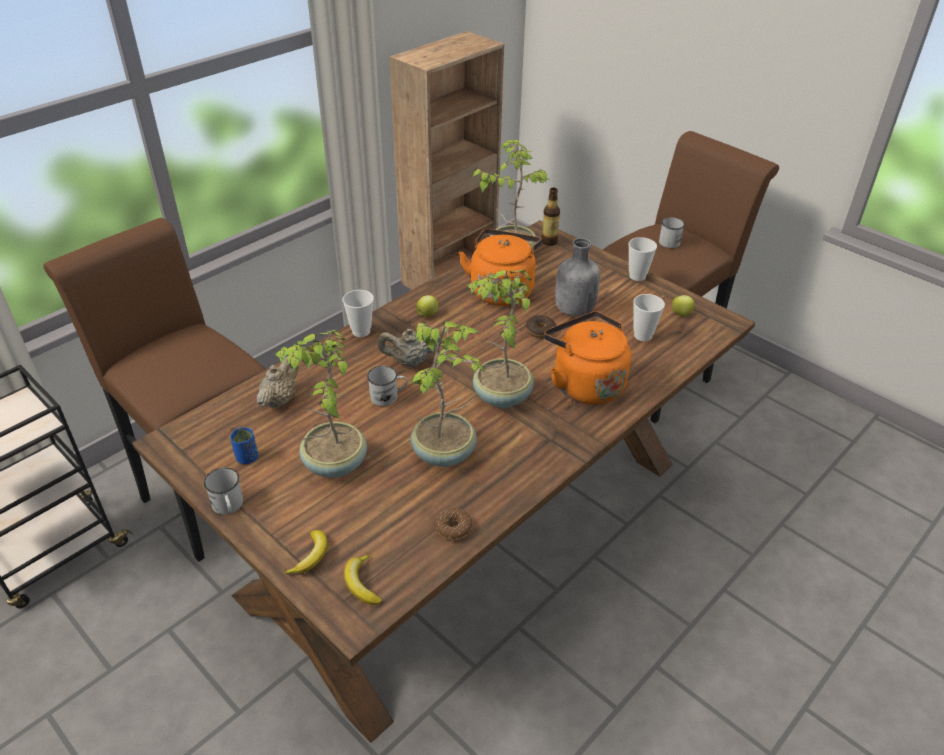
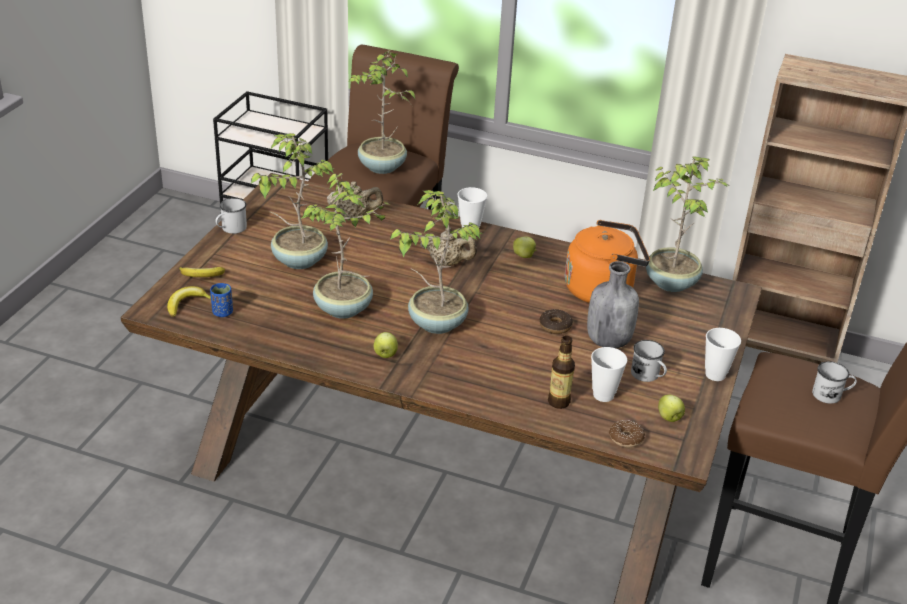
camera: 65 degrees right, 5 degrees down
blue cup [230,427,258,464] -> blue cup moved to [210,283,233,317]
white mug [367,366,407,406] -> white mug moved to [631,340,667,382]
beige teapot [377,329,438,367] -> beige teapot turned 135 degrees clockwise [420,227,477,266]
donut [435,508,472,540] -> donut moved to [609,420,645,448]
bottle [541,188,560,246] -> bottle moved to [548,336,575,409]
orange kettle [544,311,631,405] -> none
none -> potted plant [348,50,416,174]
none -> apple [374,332,398,358]

